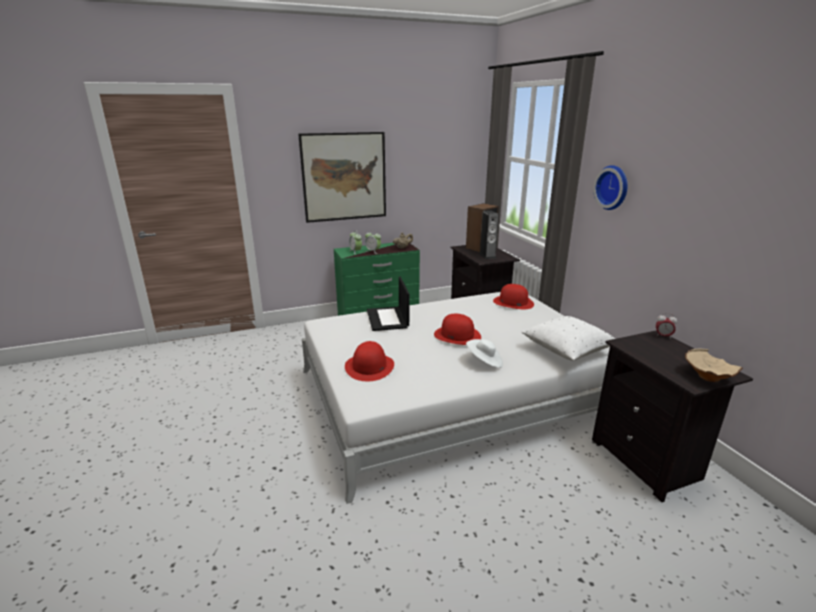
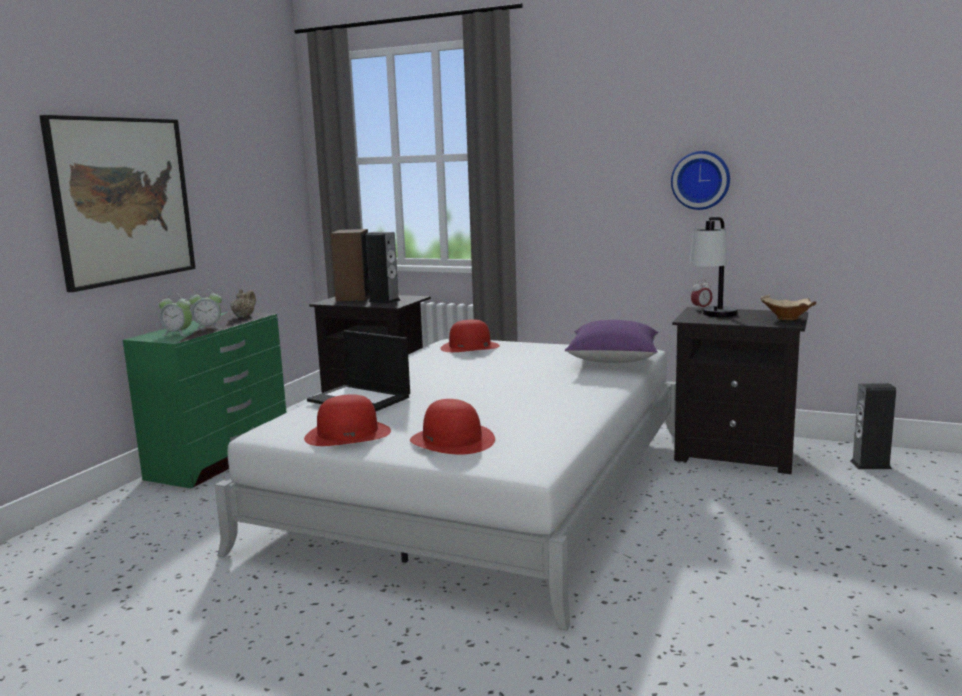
camera: 45 degrees left, 10 degrees down
red hat [434,314,481,345] -> red hat moved to [304,394,391,446]
white hat [466,339,503,368] -> none
white pillow [522,316,615,360] -> purple pillow [565,320,658,363]
wall clock [593,165,628,210] -> wall clock moved to [671,151,730,210]
none -> table lamp [690,217,738,317]
none -> speaker [850,383,896,469]

